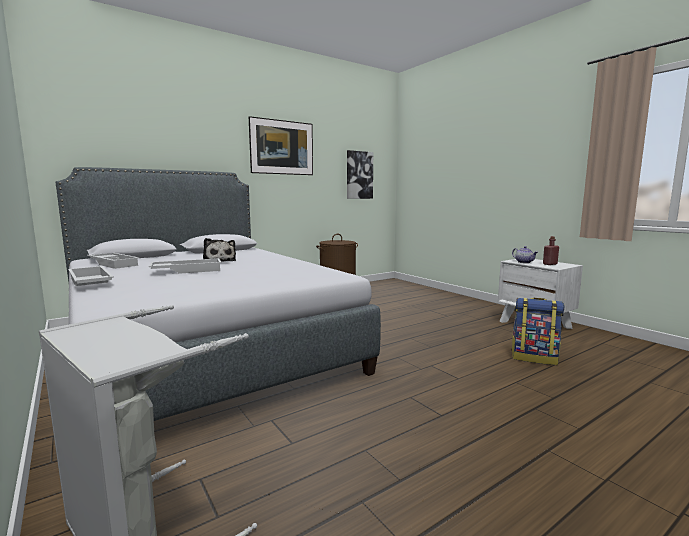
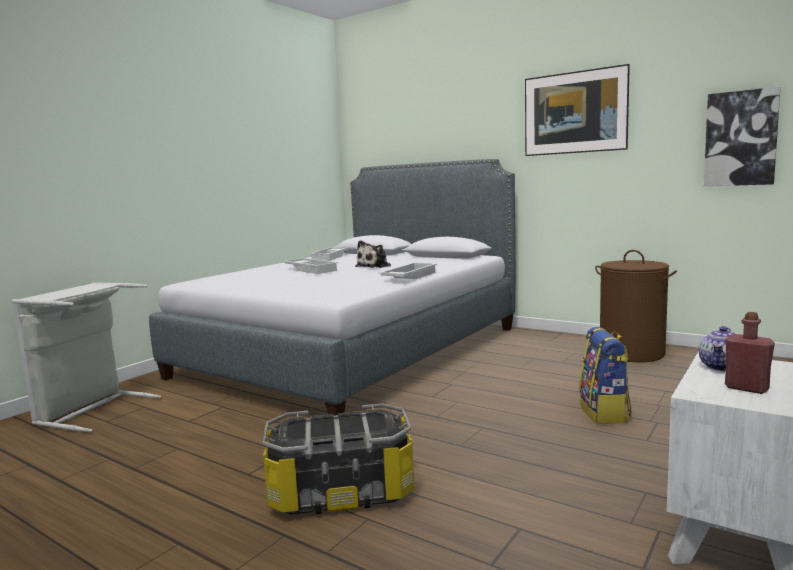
camera: 70 degrees right, 0 degrees up
white tray [68,266,114,286] -> white tray moved to [379,263,437,279]
backpack [512,298,564,365] -> backpack moved to [579,327,632,424]
none -> storage box [262,403,414,515]

